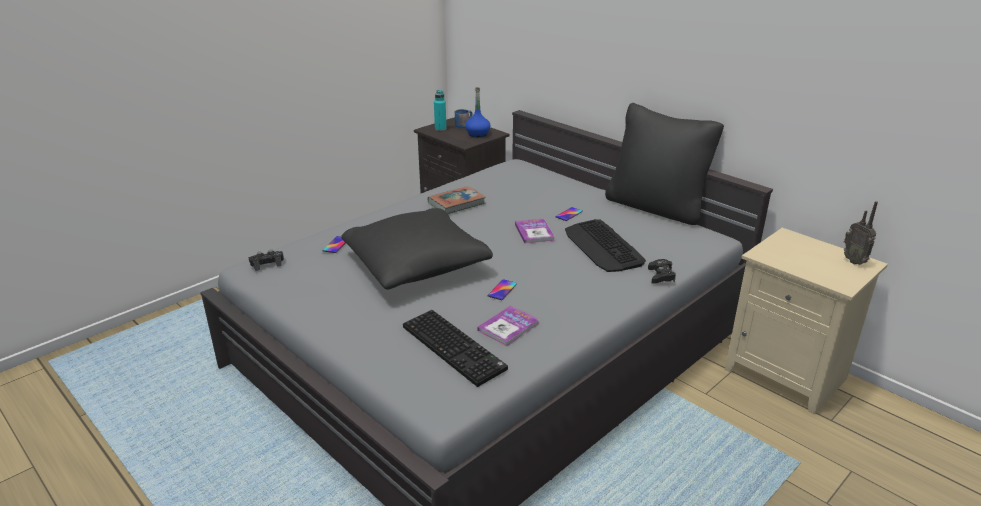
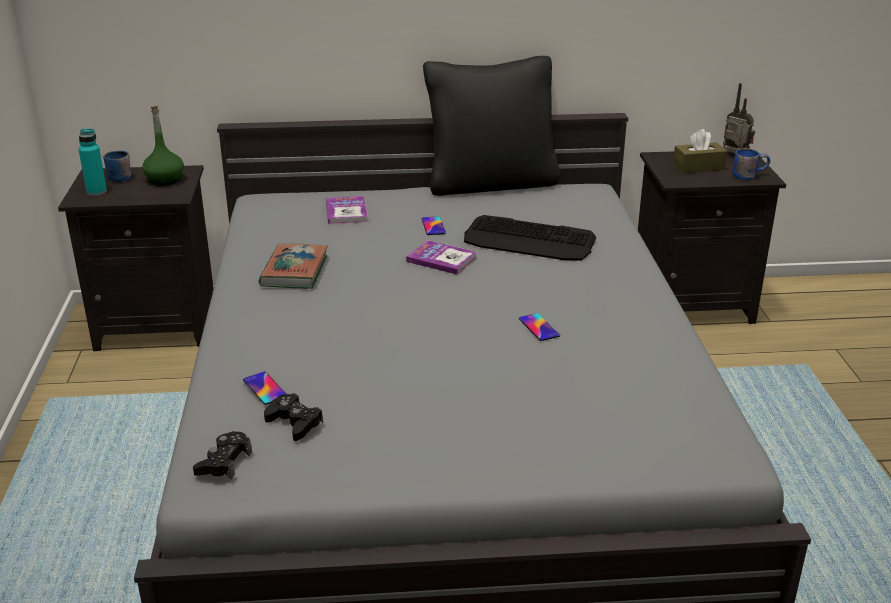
camera: 50 degrees left, 0 degrees up
black pillow [341,208,493,290] -> none
keyboard [403,310,508,387] -> none
blue bottle [465,87,490,137] -> green bottle [142,106,184,186]
book [478,306,539,346] -> book moved to [326,196,368,224]
black game controller [648,259,676,284] -> black game controller moved to [264,393,323,441]
beige nightstand [725,228,888,414] -> black nightstand [638,151,786,324]
radio [844,201,878,265] -> radio turned 150 degrees counterclockwise [723,83,755,156]
none -> brown tissue box [673,129,728,173]
none -> blue mug [733,148,770,180]

